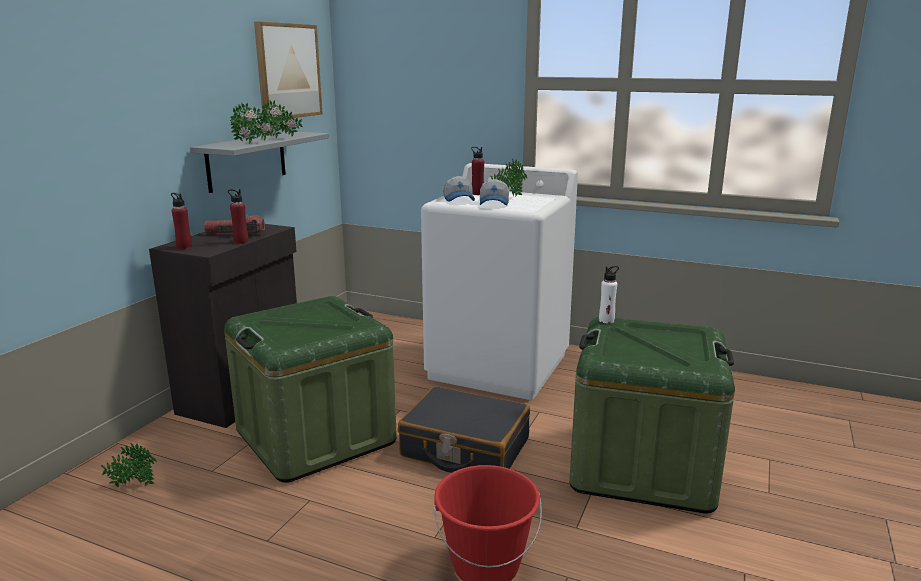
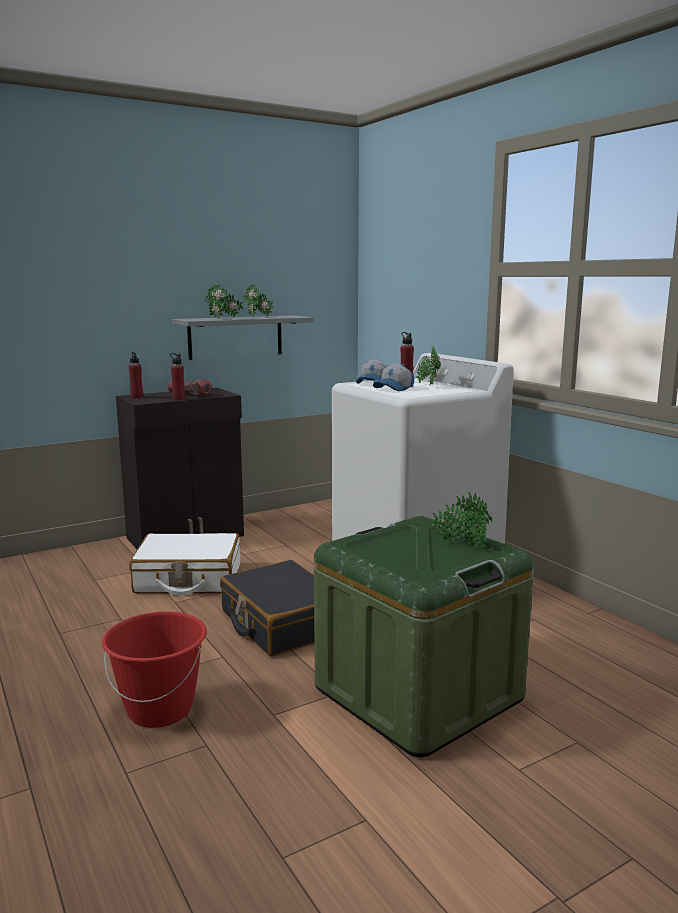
camera: 35 degrees right, 5 degrees down
potted plant [101,443,157,488] -> potted plant moved to [432,492,492,548]
green storage box [224,296,397,483] -> white suitcase [129,533,240,596]
picture [254,21,322,120] -> none
white bottle [599,266,619,324] -> none

